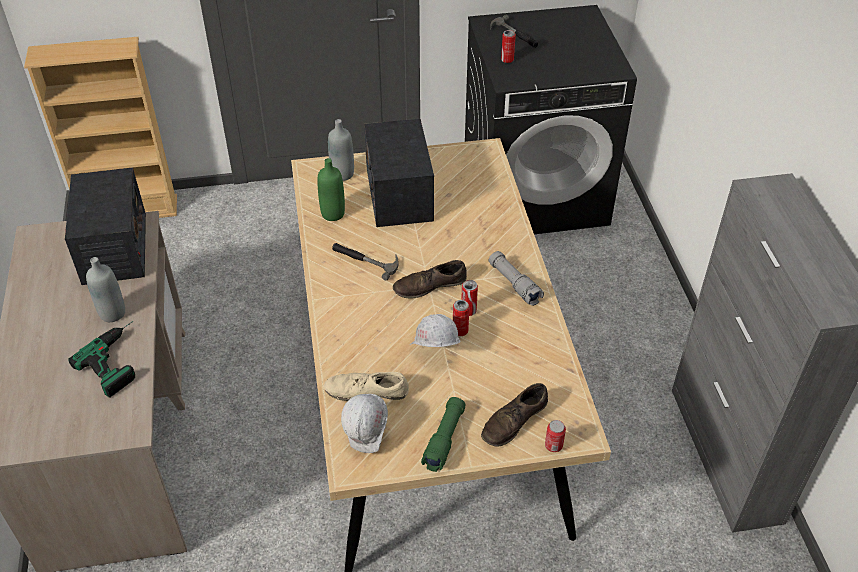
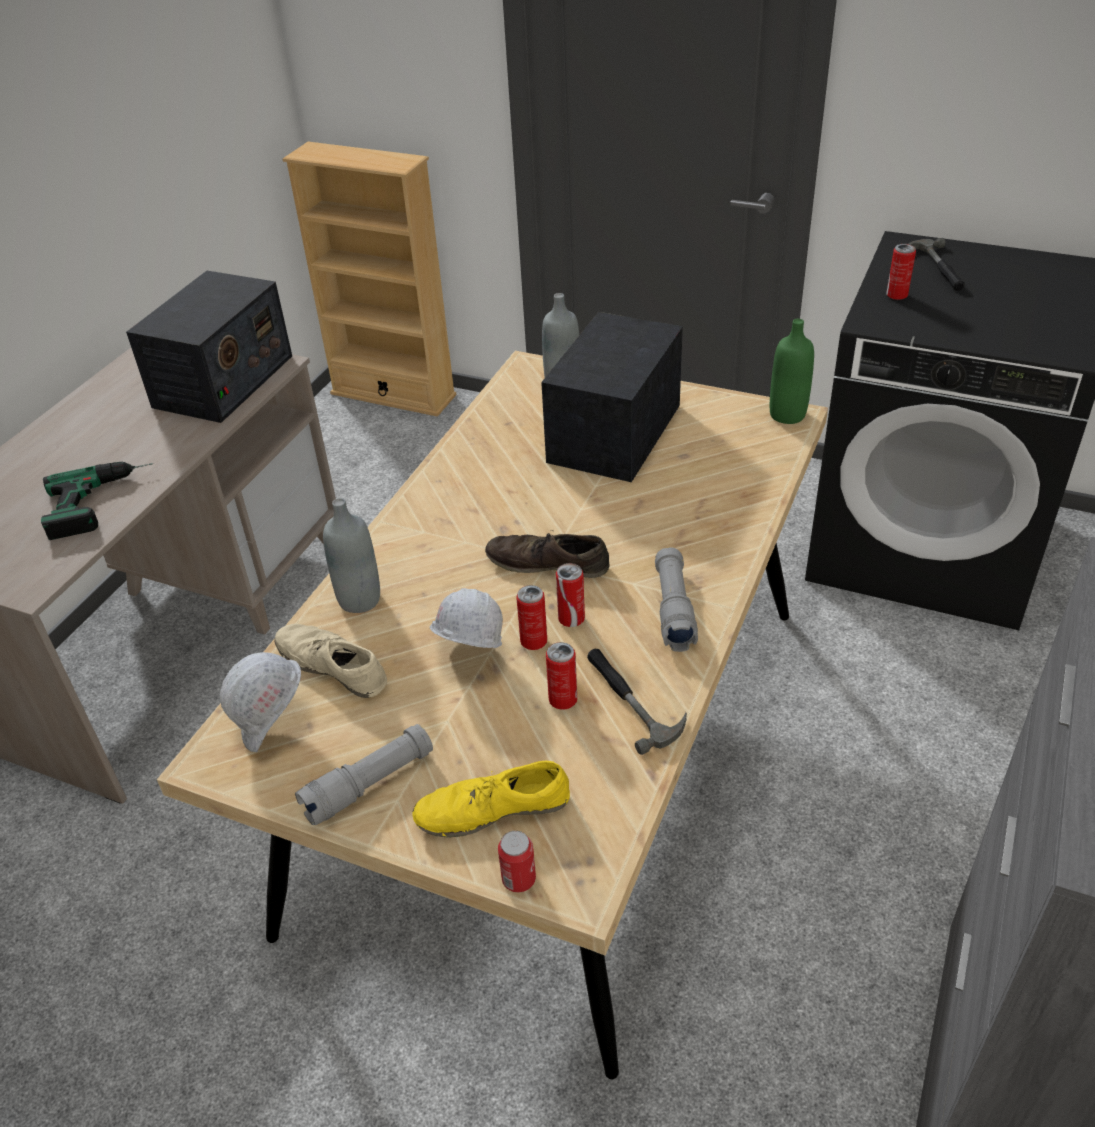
camera: 35 degrees right, 5 degrees down
grey bottle [86,257,125,322] -> grey bottle moved to [323,498,380,613]
green bottle [317,158,345,221] -> green bottle moved to [770,319,814,424]
hammer [332,243,398,280] -> hammer moved to [587,649,687,755]
green flashlight [421,397,466,472] -> grey flashlight [295,724,433,825]
brown shoe [481,383,548,447] -> yellow shoe [412,760,570,838]
none -> can [546,642,577,710]

